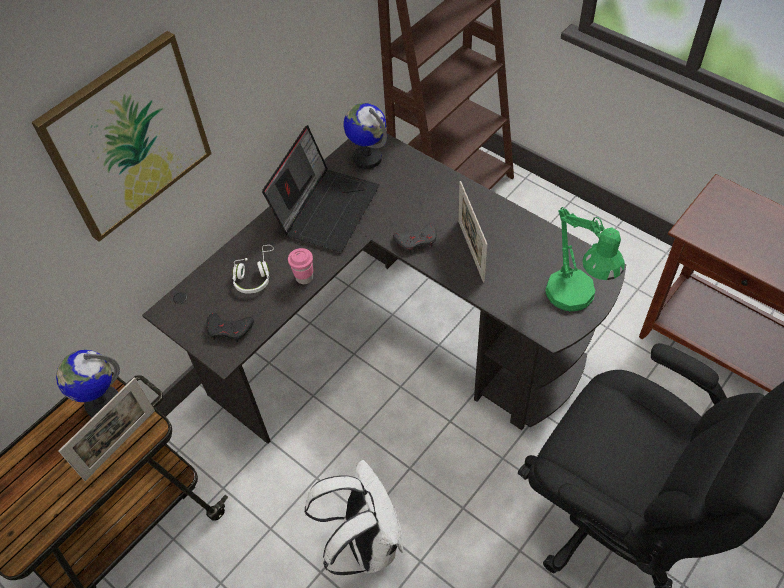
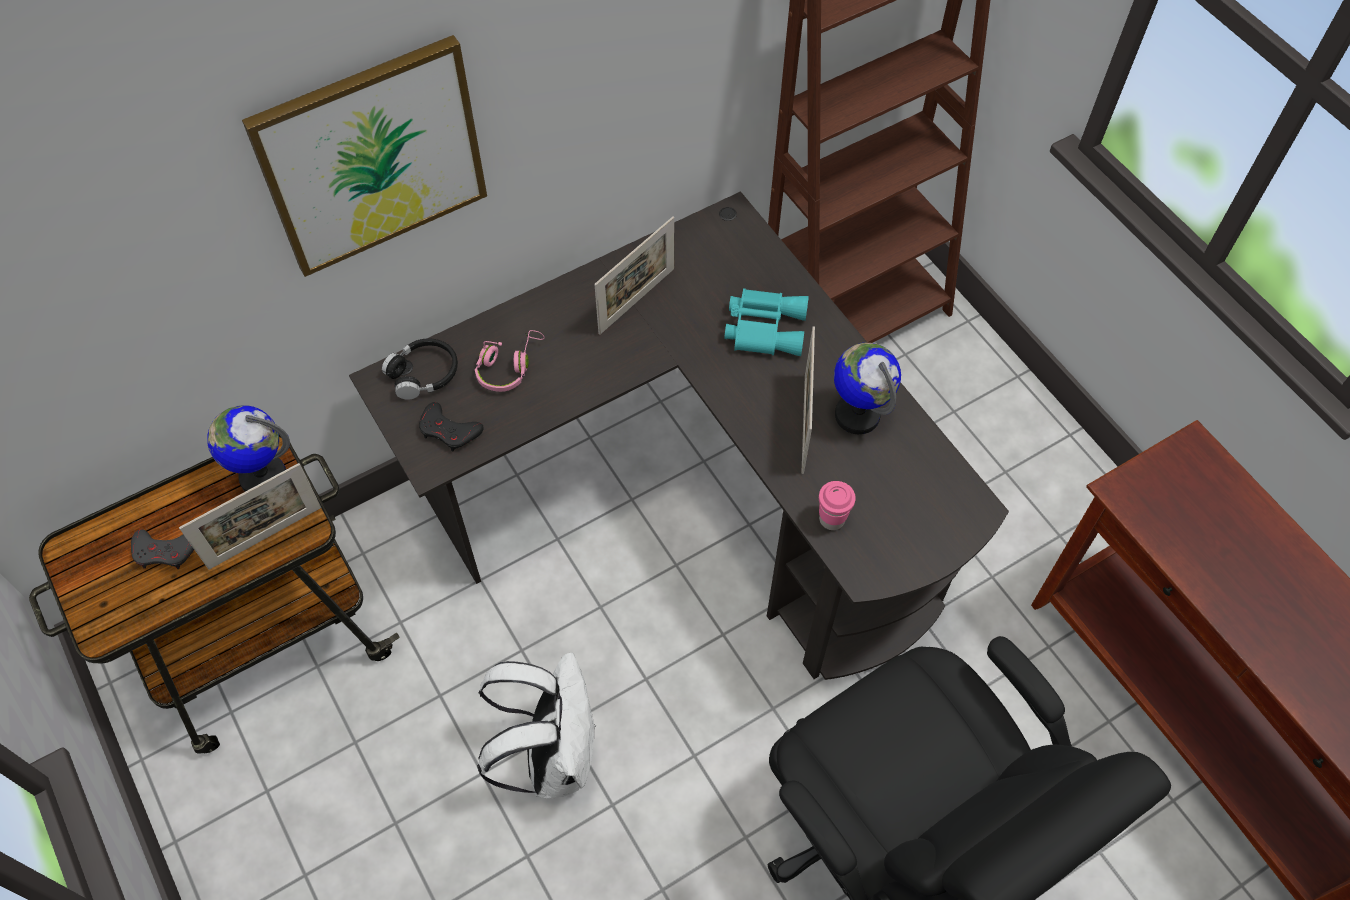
camera: 15 degrees right, 5 degrees up
white headphones [232,245,274,294] -> pink headphones [475,330,545,392]
laptop [262,125,380,252] -> picture frame [594,216,674,335]
pink cup [288,248,313,284] -> pink cup moved to [819,481,856,530]
globe [343,103,387,169] -> globe moved to [834,343,901,435]
grey game controller [393,223,437,253] -> grey game controller moved to [131,529,194,569]
green table lamp [545,207,625,311] -> none
none -> black headphones [382,338,458,399]
none -> turquoise binoculars [724,288,809,356]

